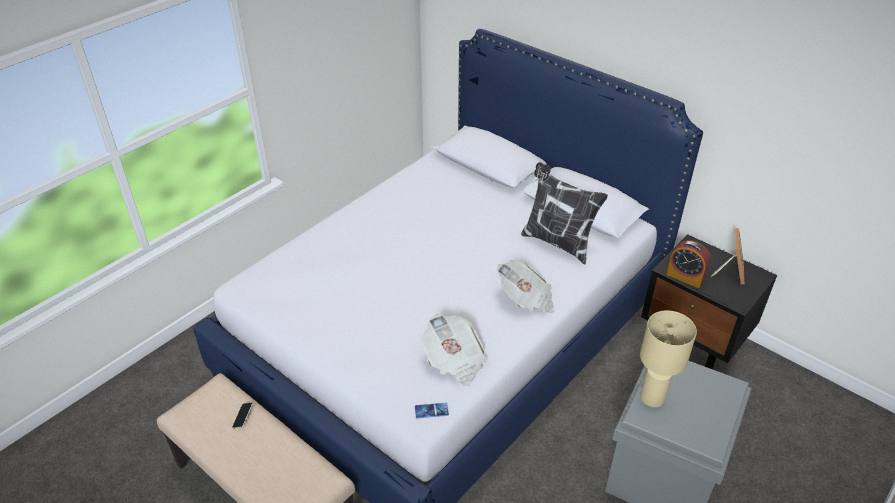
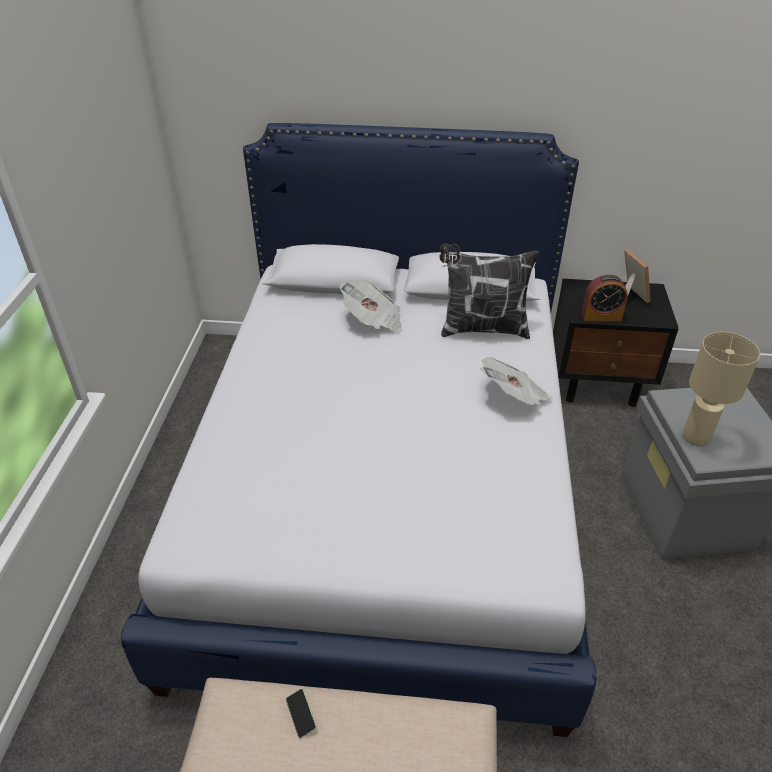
camera: 35 degrees left, 0 degrees up
phone [415,403,449,419] -> none
newspaper [421,314,488,386] -> newspaper moved to [340,280,402,332]

